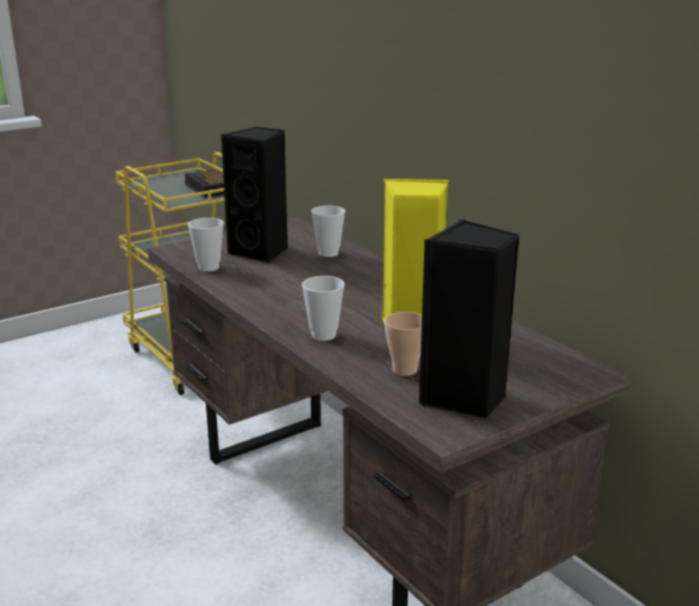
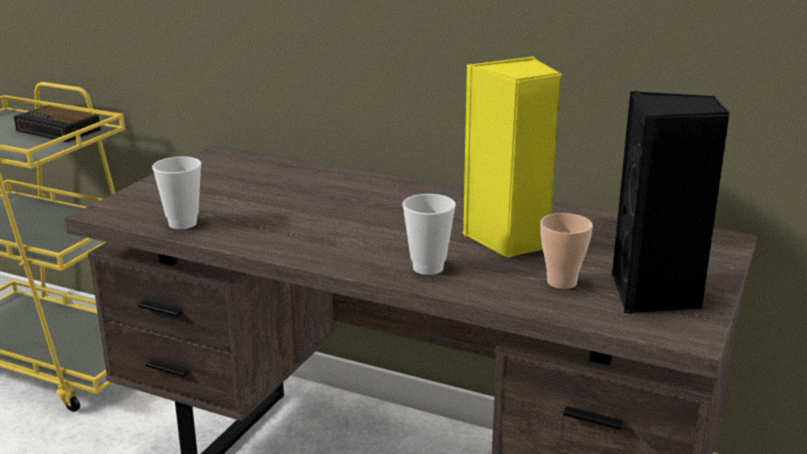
camera: 30 degrees left, 0 degrees up
black speaker [221,127,288,263] -> none
cup [311,206,345,257] -> none

